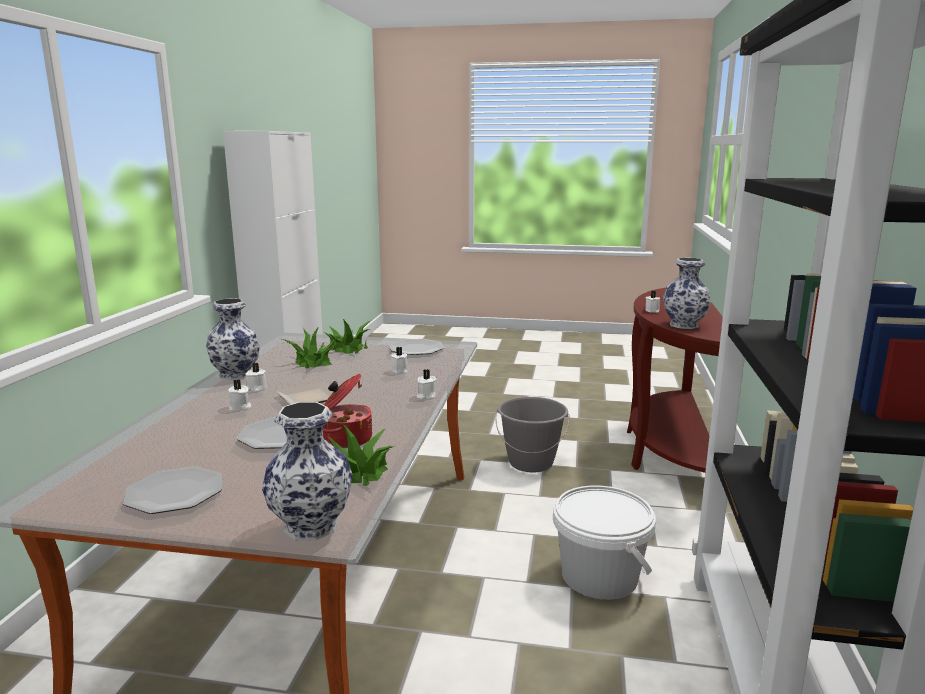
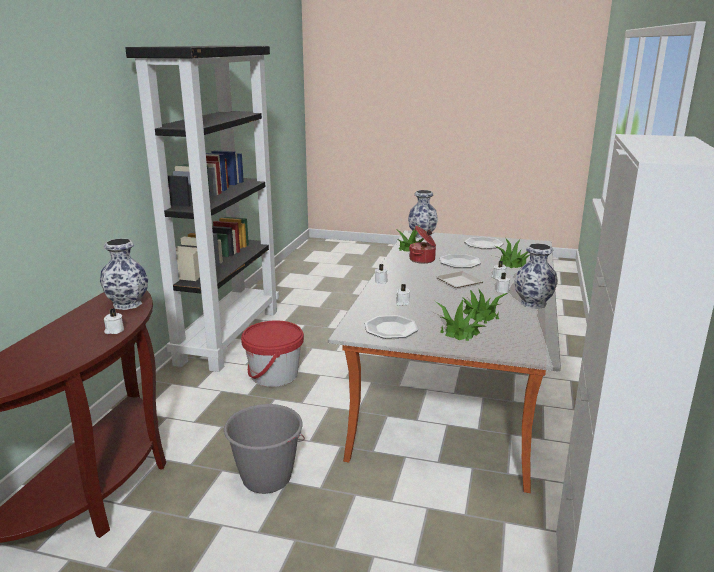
camera: 175 degrees left, 5 degrees up
white bucket [553,485,656,600] -> red bucket [241,320,304,387]
none -> potted plant [495,239,530,268]

